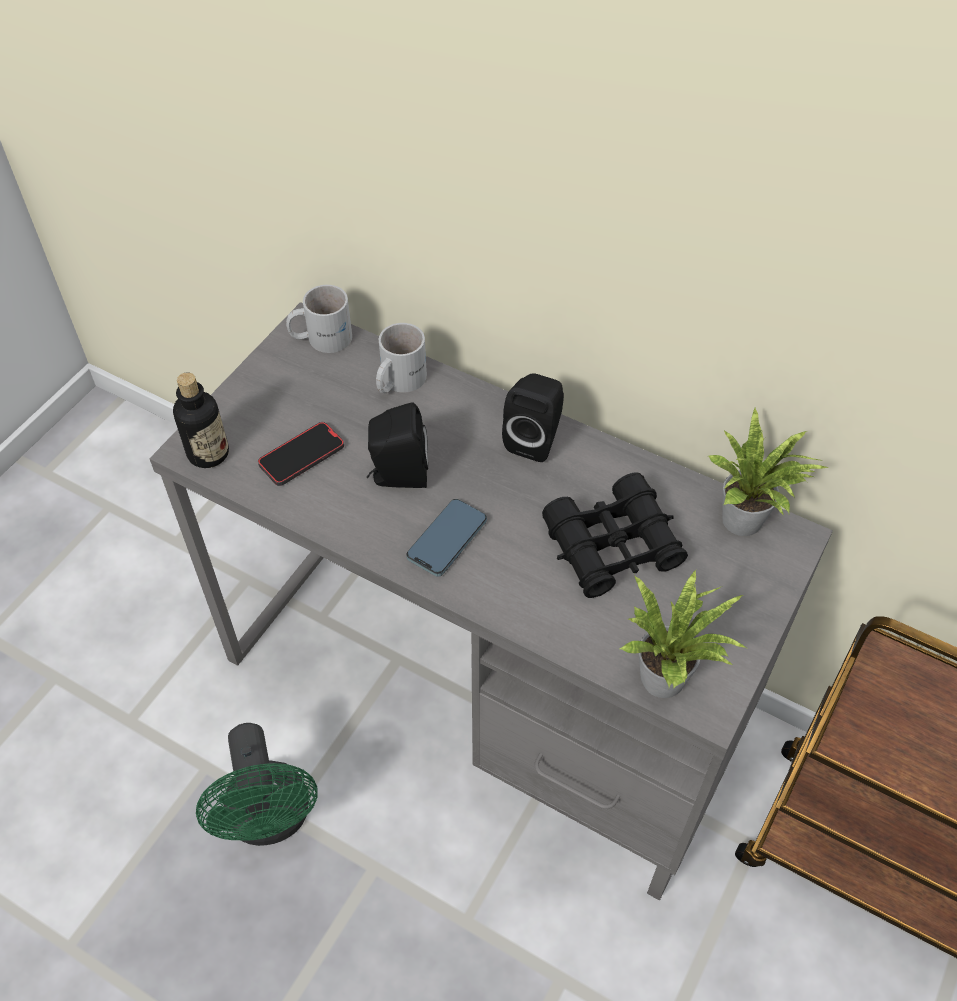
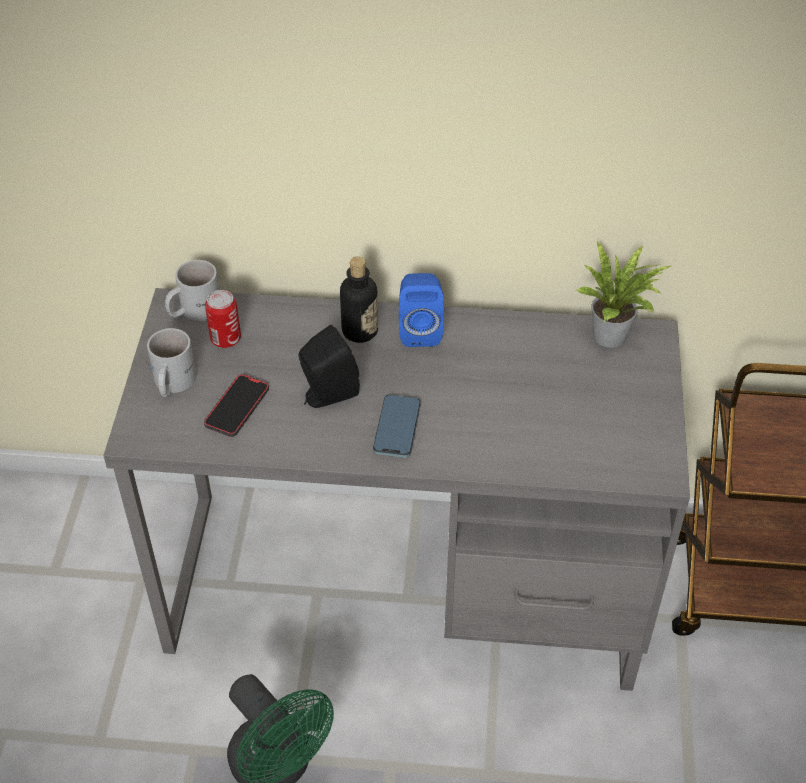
camera: 25 degrees left, 5 degrees down
bottle [173,372,229,468] -> bottle moved to [340,257,378,343]
white mug [376,323,427,394] -> white mug moved to [147,328,196,397]
black speaker [502,373,564,462] -> blue speaker [399,273,444,347]
black binoculars [542,472,688,598] -> none
potted plant [620,569,746,698] -> none
none -> can [205,290,241,348]

